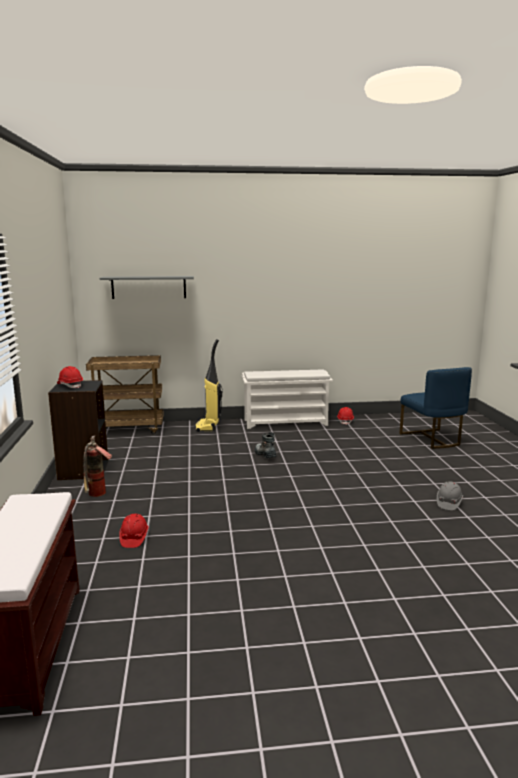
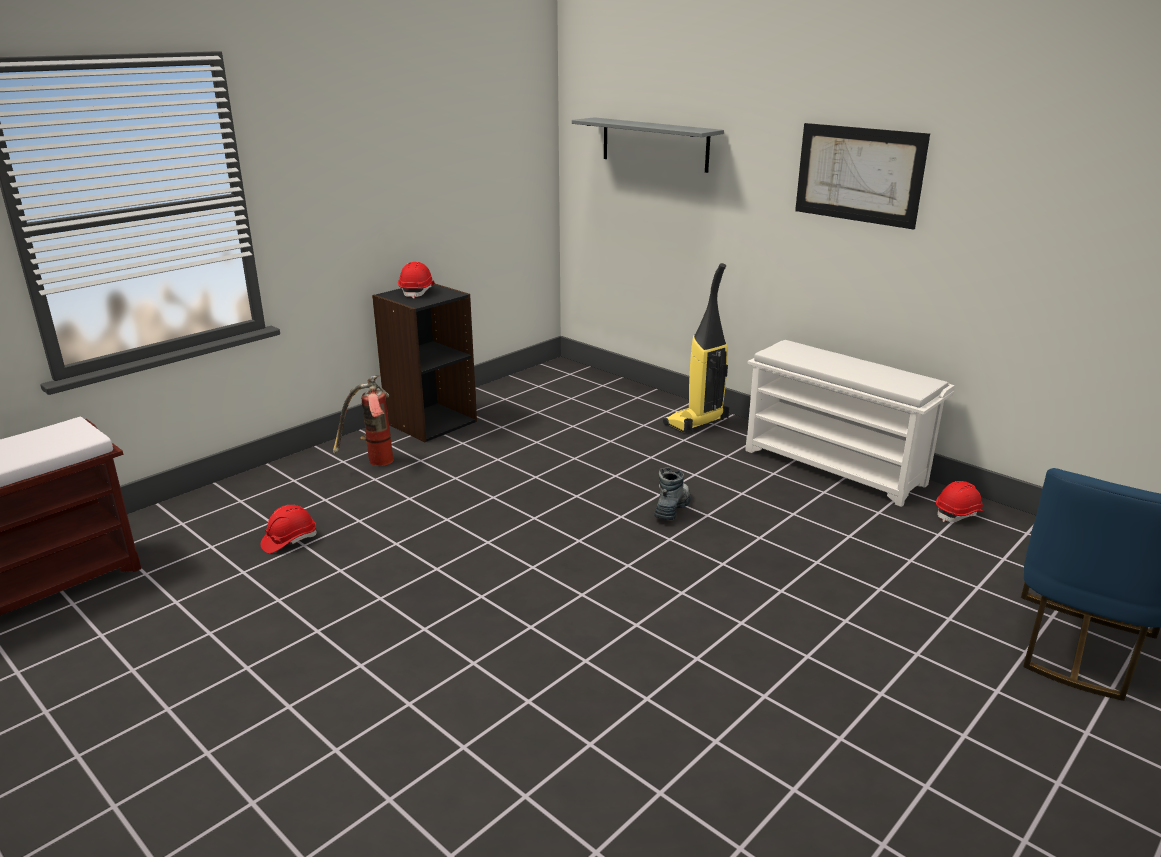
camera: 50 degrees right, 10 degrees up
brown cart [86,355,164,434] -> none
grey hard hat [437,481,463,510] -> none
none -> picture [795,123,930,230]

